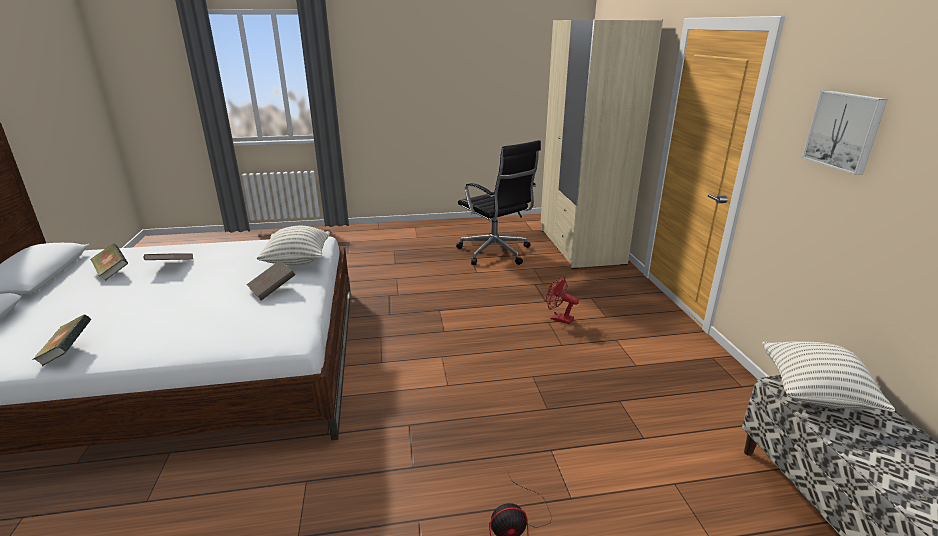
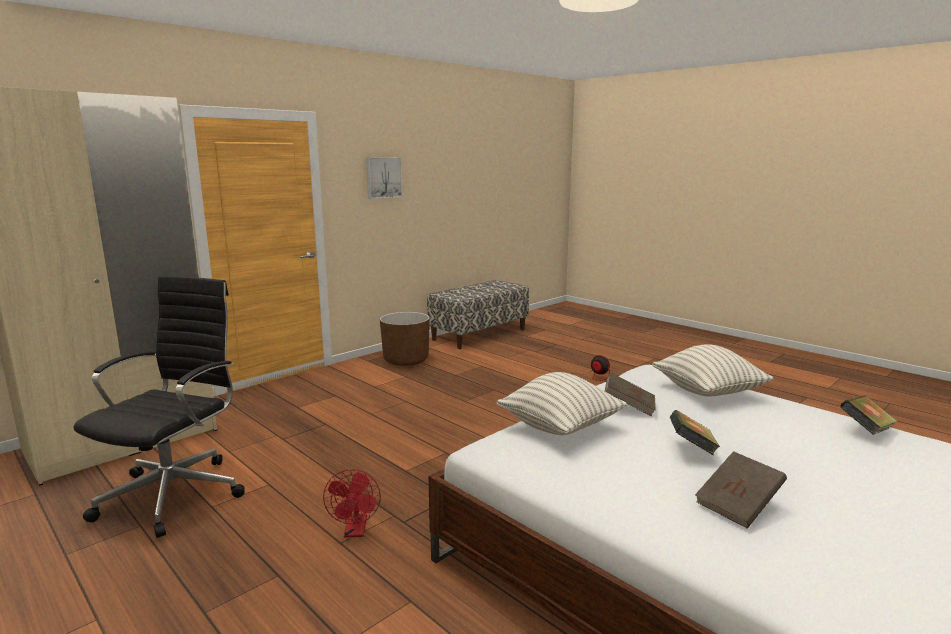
camera: 125 degrees left, 10 degrees down
book [90,244,128,280] -> book moved to [670,410,720,455]
red fan [546,277,579,324] -> red fan moved to [323,469,381,537]
pillow [762,341,895,412] -> pillow moved to [652,344,774,396]
none -> brown planter [380,312,430,366]

